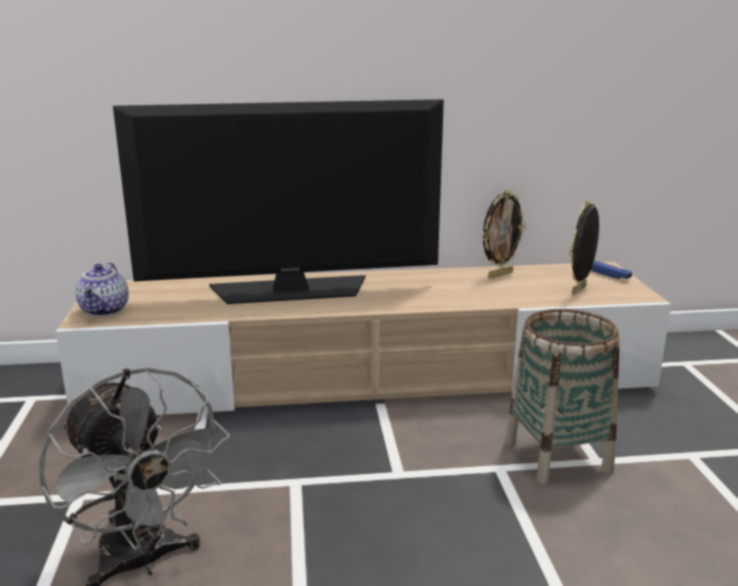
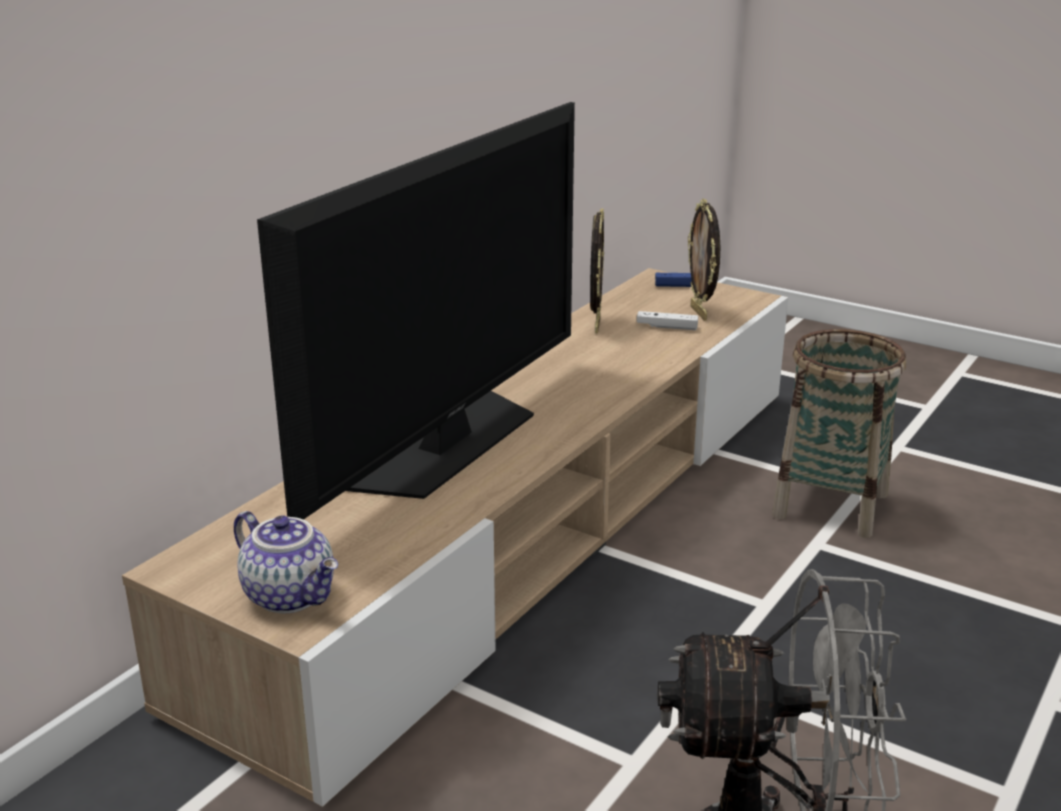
camera: 50 degrees left, 5 degrees up
none -> white game controller [637,311,698,330]

